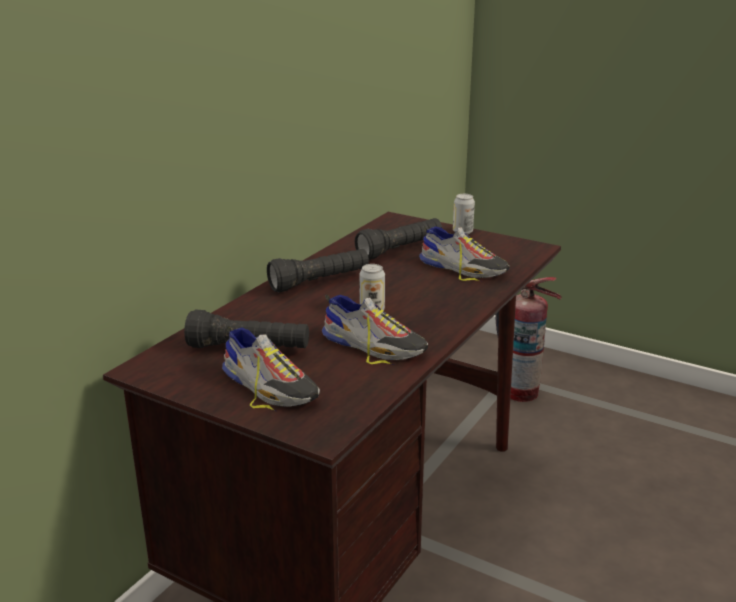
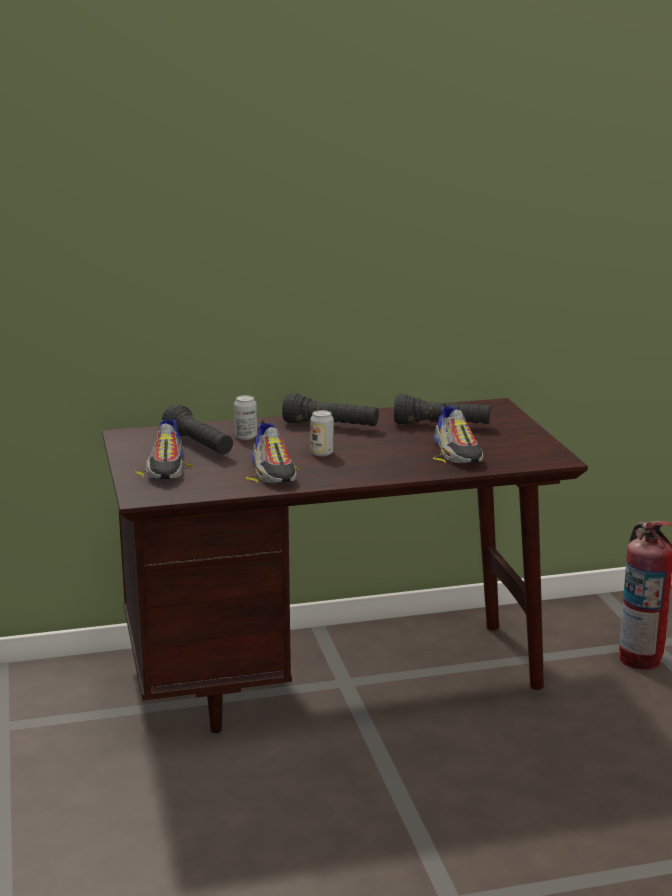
camera: 45 degrees right, 5 degrees down
can [453,194,475,234] -> can moved to [234,395,257,440]

